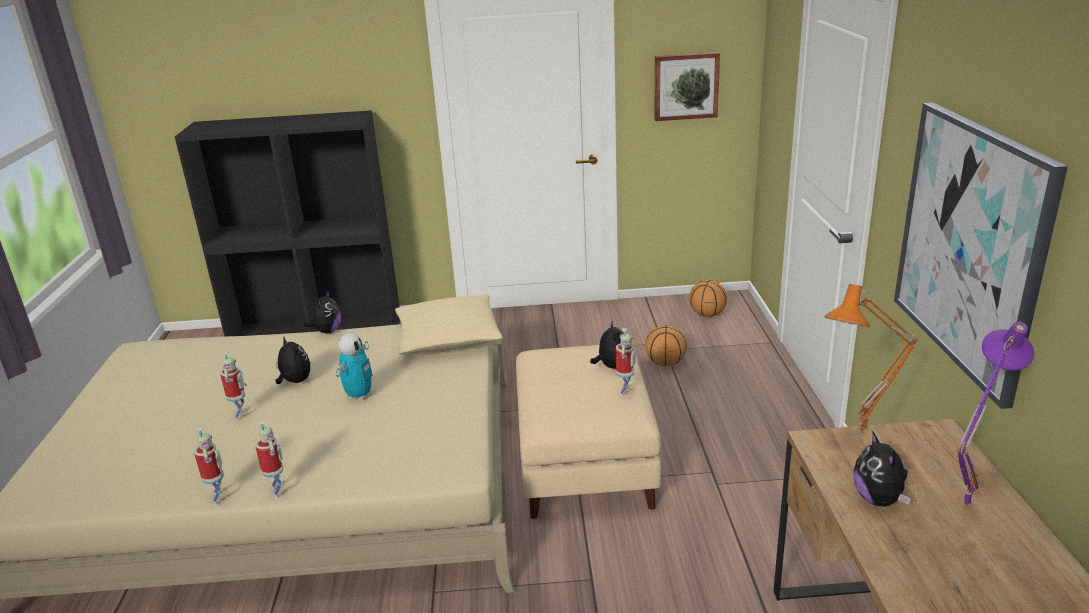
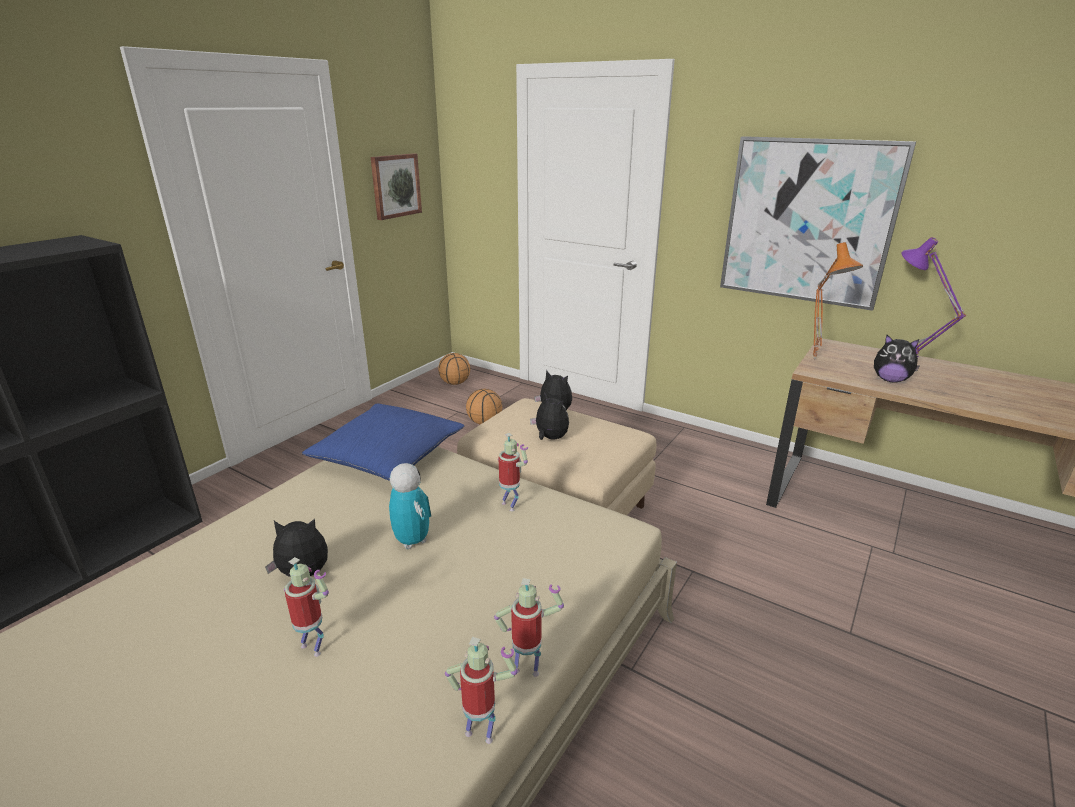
camera: 55 degrees left, 0 degrees up
plush toy [304,290,341,334] -> plush toy moved to [530,392,569,440]
beige pillow [395,295,503,354] -> blue pillow [302,403,465,481]
toy robot [616,328,636,396] -> toy robot moved to [498,433,528,511]

